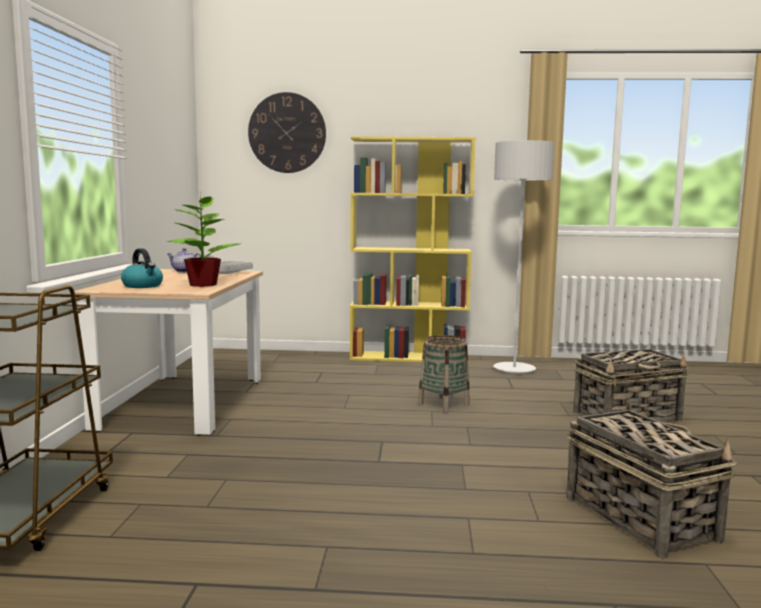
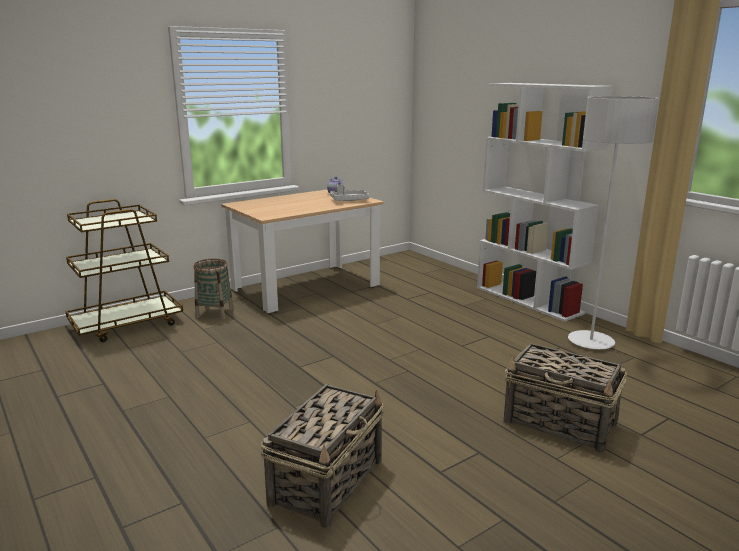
camera: 50 degrees right, 10 degrees up
kettle [121,248,163,288] -> none
potted plant [168,192,240,287] -> none
wall clock [248,92,326,173] -> none
yellow bookcase [350,136,476,362] -> white bookcase [477,83,614,322]
basket [418,335,470,413] -> basket moved to [194,259,234,320]

